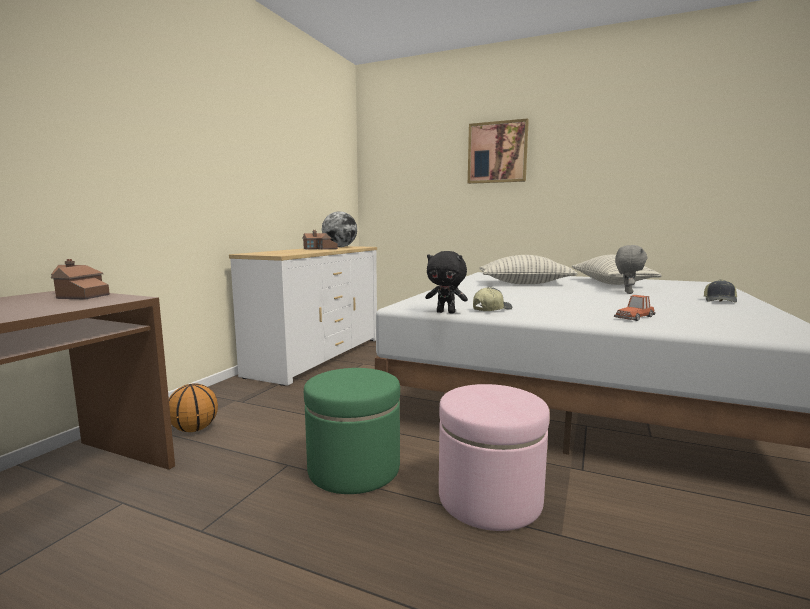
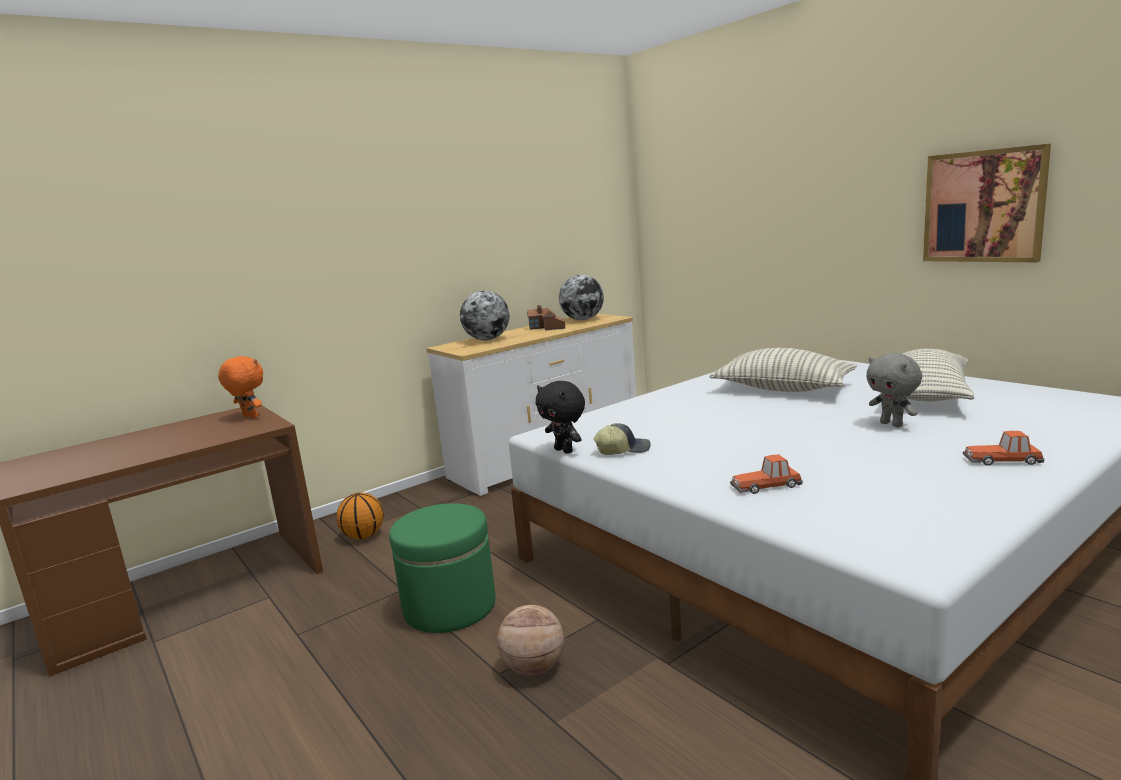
camera: 30 degrees right, 5 degrees up
toy house [51,259,110,300] -> orange plush toy [218,356,263,418]
pink ottoman [439,384,550,531] -> basketball [497,605,564,676]
picture [468,118,529,184] -> picture moved to [923,144,1051,262]
grey plush toy [615,245,647,294] -> grey plush toy turned 105 degrees clockwise [866,353,922,427]
cap [704,279,737,302] -> toy car [963,431,1044,466]
none -> globe [460,291,509,340]

